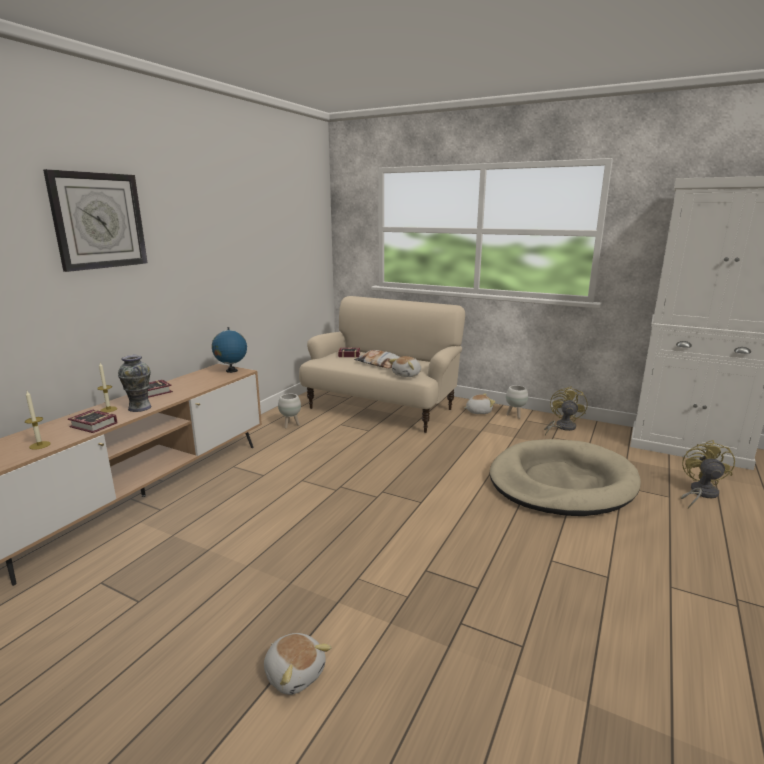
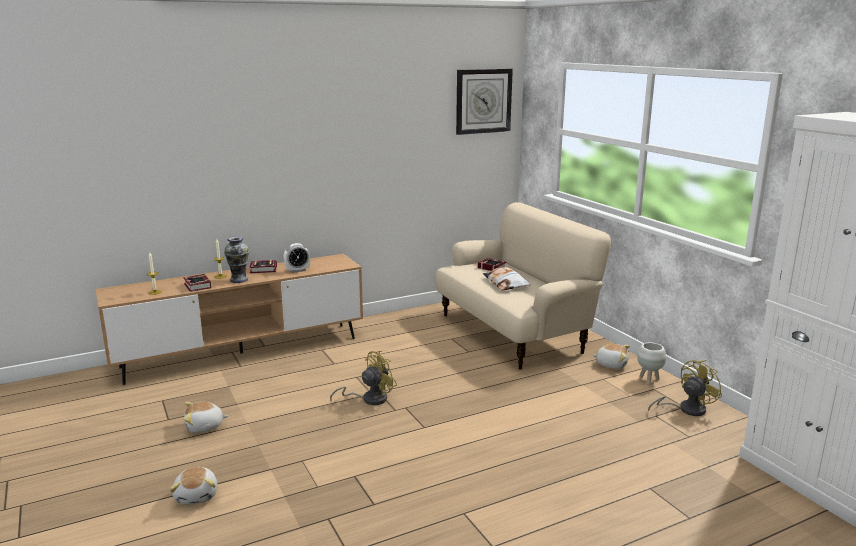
camera: 35 degrees right, 0 degrees up
wall clock [43,169,147,272] -> wall clock moved to [456,69,513,135]
globe [212,327,247,373] -> none
white planter [278,394,301,429] -> none
plush toy [389,356,421,377] -> plush toy moved to [184,402,228,433]
beige dog bed [490,439,641,516] -> none
yellow fan [680,440,735,509] -> yellow fan moved to [330,350,397,405]
none -> alarm clock [284,243,310,273]

